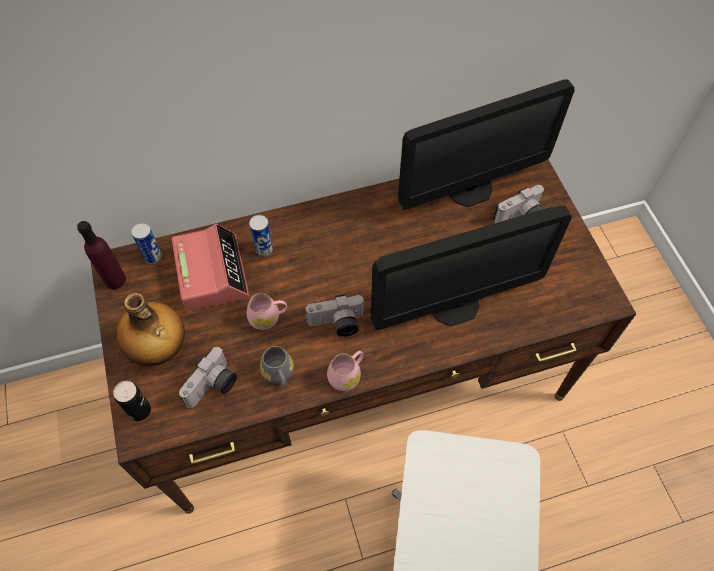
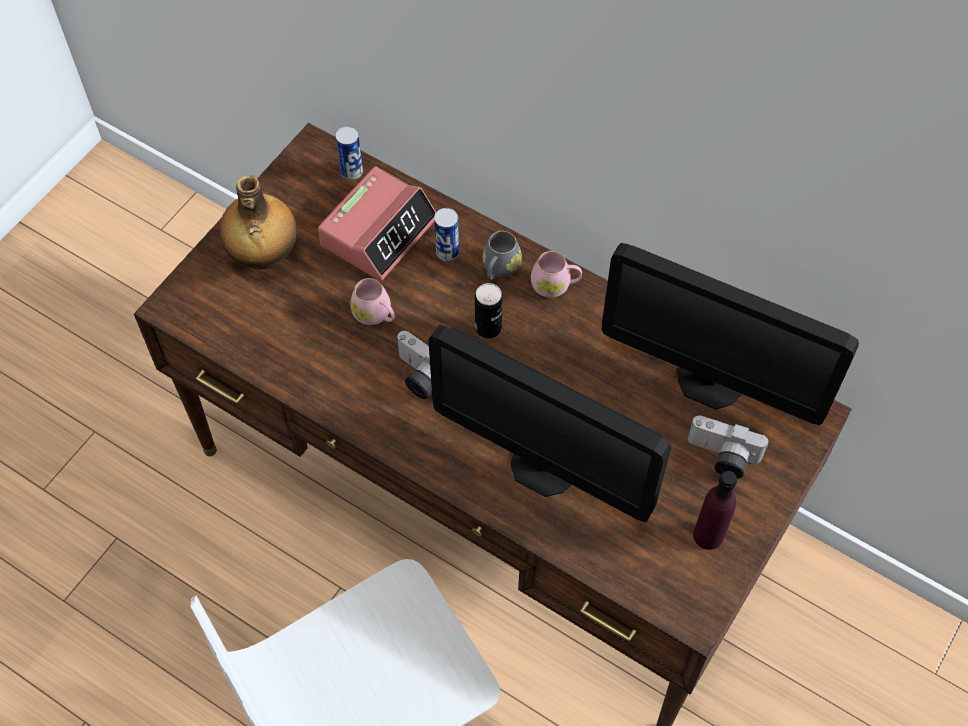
camera: 50 degrees right, 0 degrees up
purple bottle [77,221,126,289] -> purple bottle moved to [693,471,737,550]
can [113,381,151,421] -> can moved to [475,283,503,338]
camera [178,347,237,408] -> none
grey mug [260,346,294,388] -> grey mug moved to [482,231,522,280]
pink mug [327,351,363,391] -> pink mug moved to [531,251,582,298]

